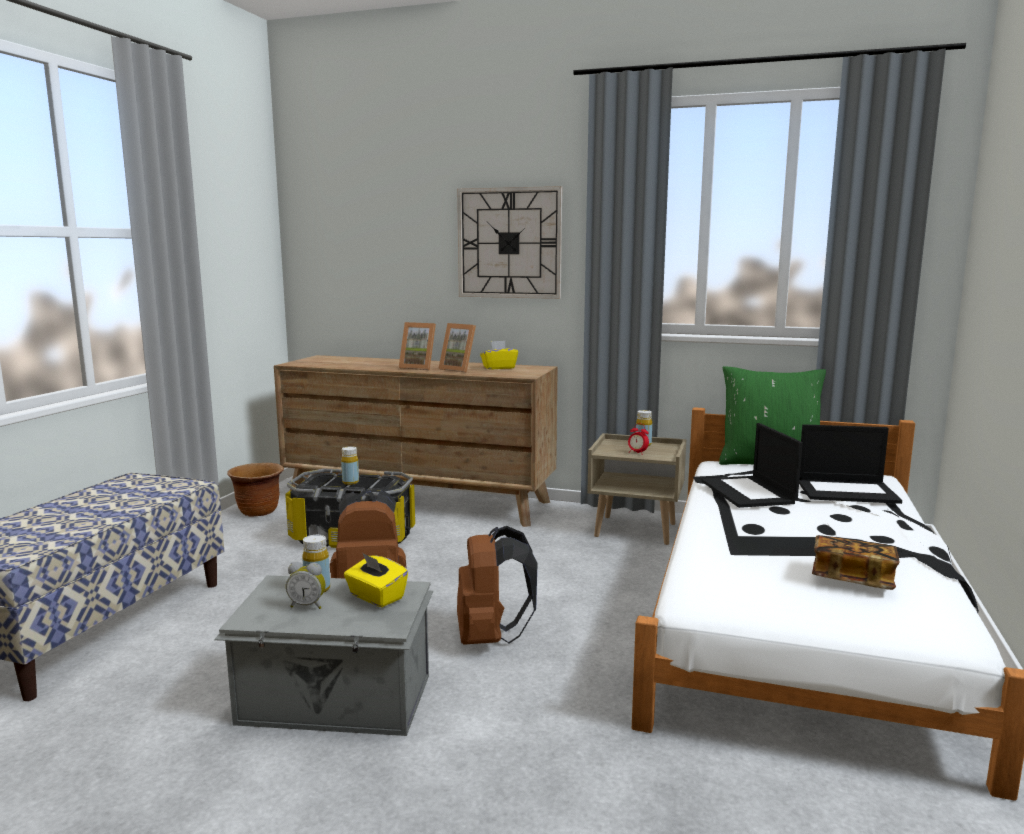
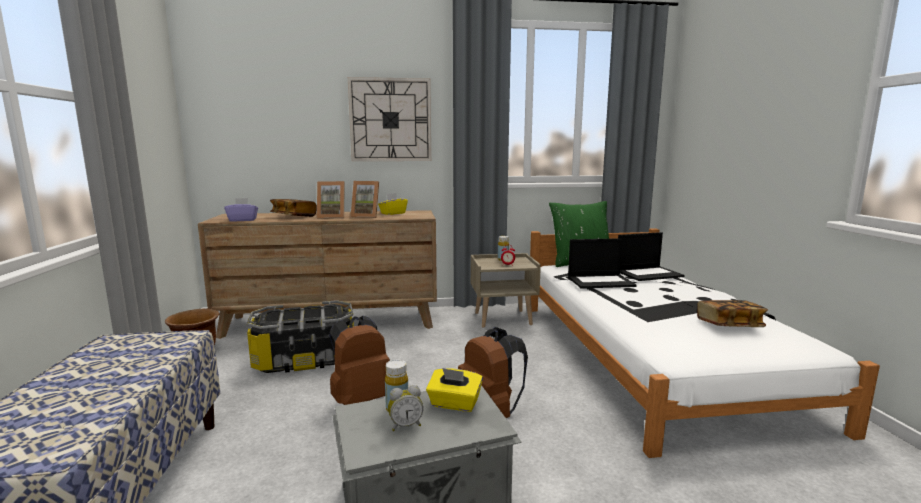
camera: 25 degrees left, 0 degrees up
yellow bottle [341,446,359,485] -> none
laptop [702,423,803,508] -> laptop turned 60 degrees counterclockwise [568,238,636,288]
none -> purple tissue box [224,198,258,222]
none -> book [270,199,317,217]

